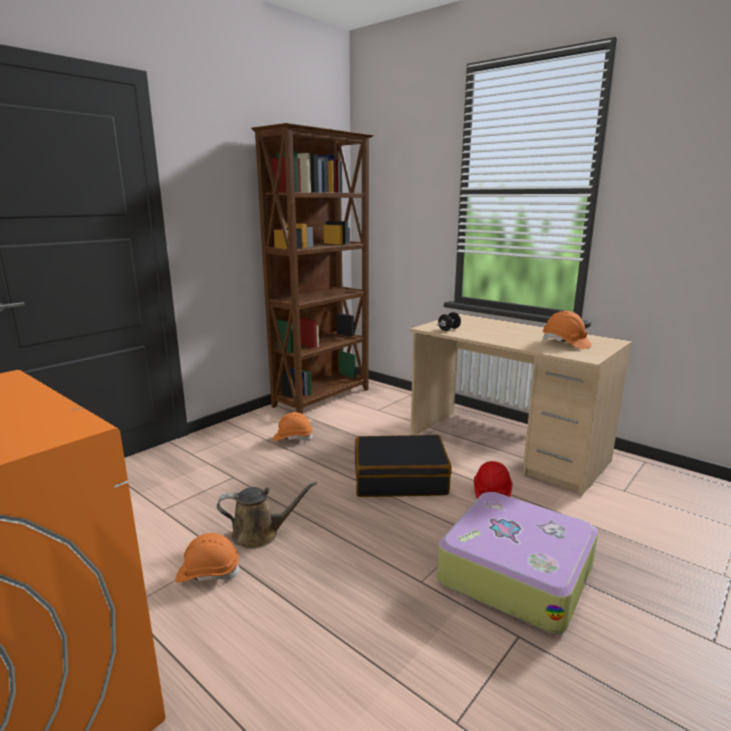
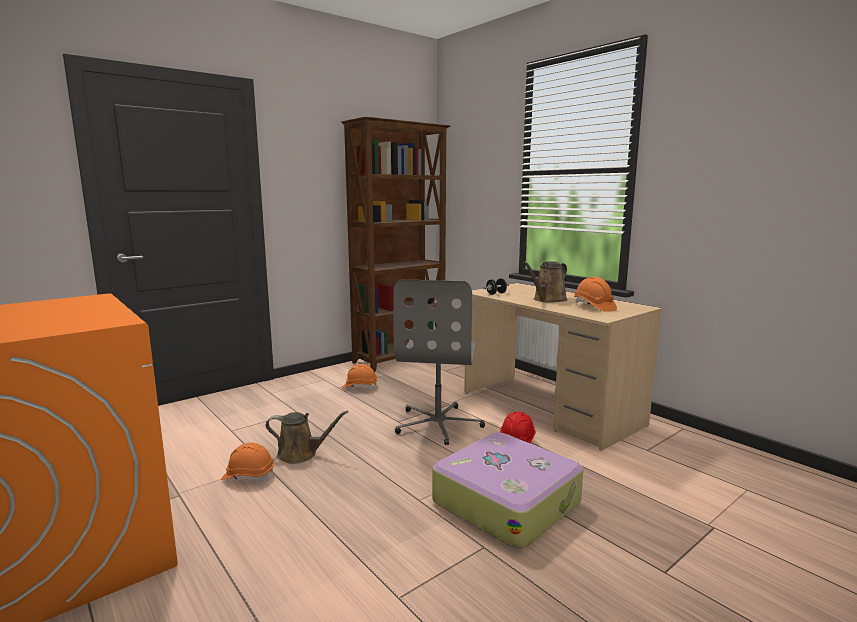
camera: 10 degrees right, 5 degrees down
black suitcase [355,435,452,497] -> grey office chair [394,279,485,445]
none -> brown watering can [523,261,568,303]

